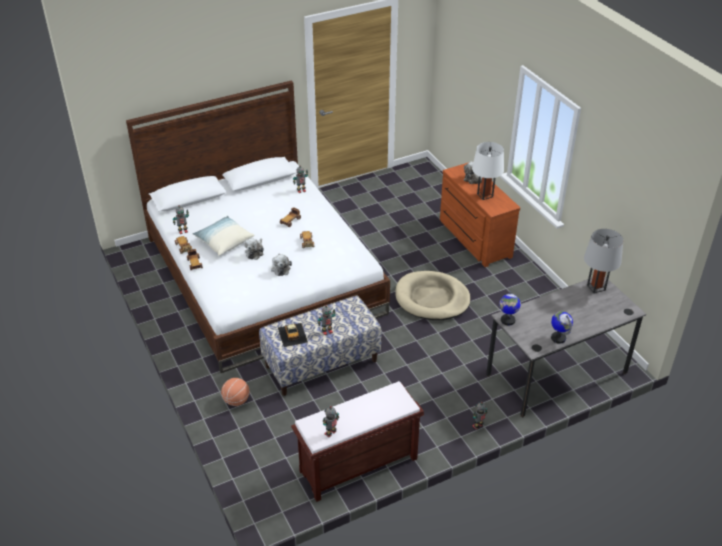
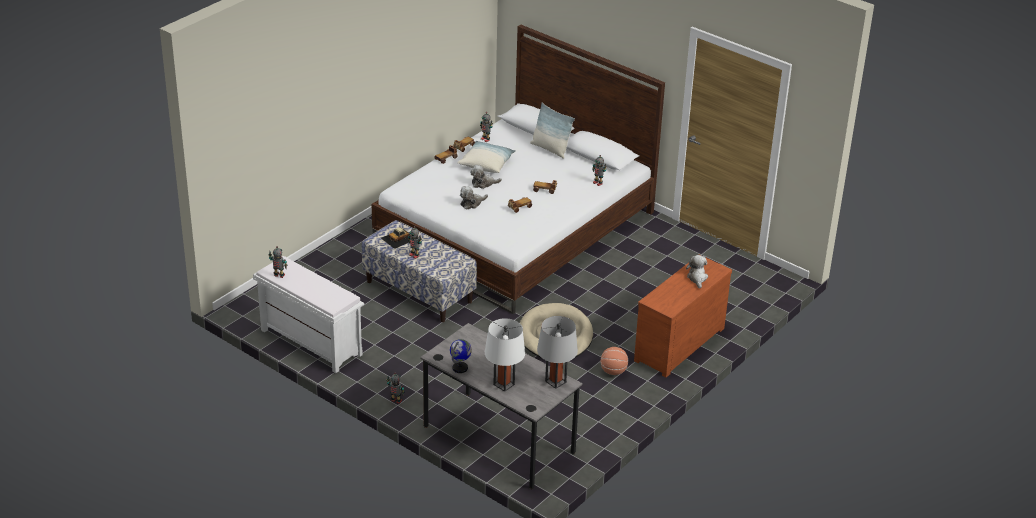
camera: 65 degrees right, 5 degrees down
basketball [221,378,250,406] -> basketball moved to [601,347,628,375]
brown bench [291,381,424,502] -> white bench [253,256,364,373]
white table lamp [472,142,504,200] -> white table lamp moved to [485,318,525,392]
globe [499,291,520,325] -> none
none -> pillow [530,102,575,159]

